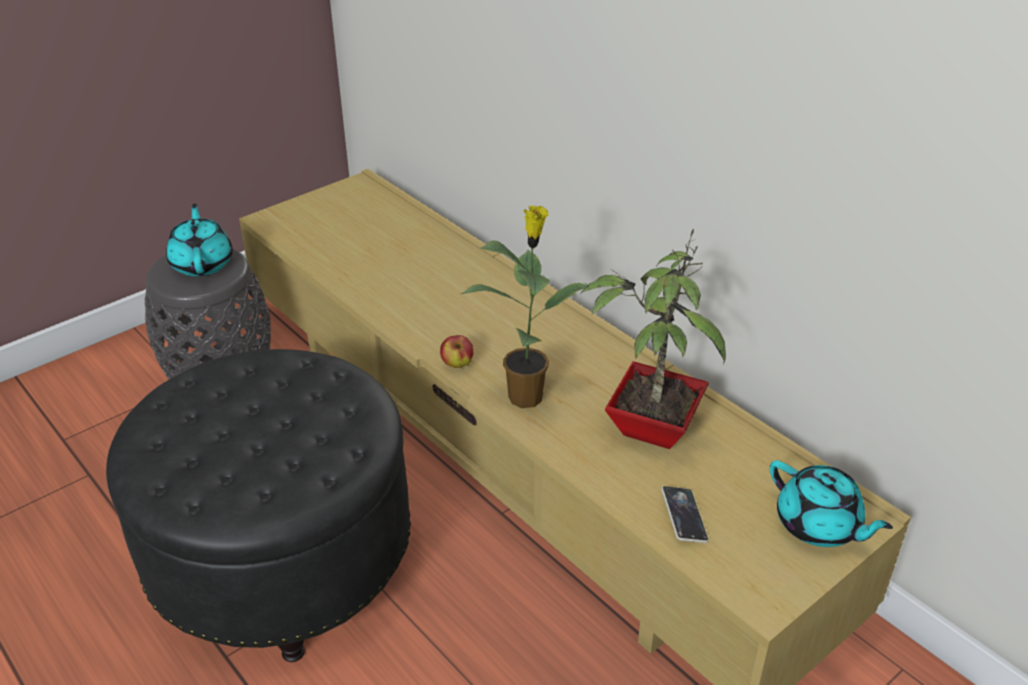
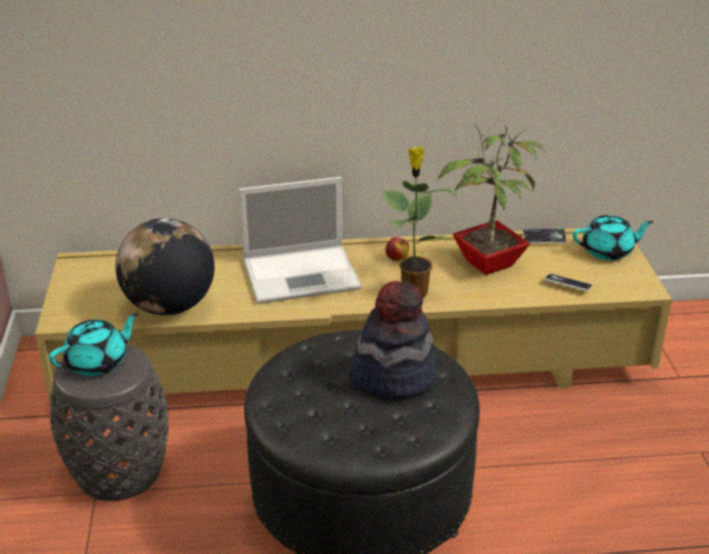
camera: 55 degrees left, 5 degrees down
turquoise teapot [166,203,233,276] -> turquoise teapot turned 120 degrees clockwise [49,313,139,376]
apple [440,335,473,368] -> apple moved to [385,237,410,261]
none -> globe [116,218,214,315]
none -> laptop [239,177,362,304]
none -> hat [349,281,437,399]
none -> phone [522,228,567,244]

